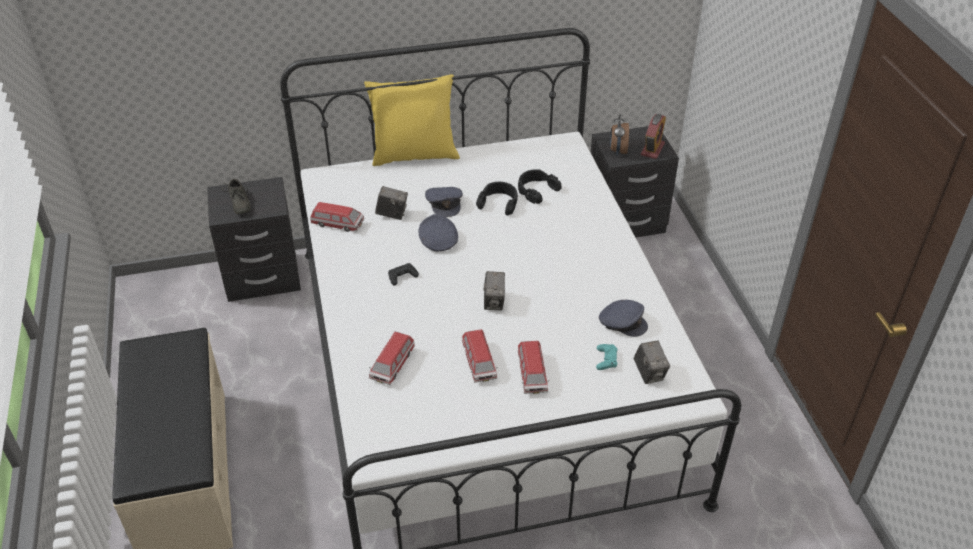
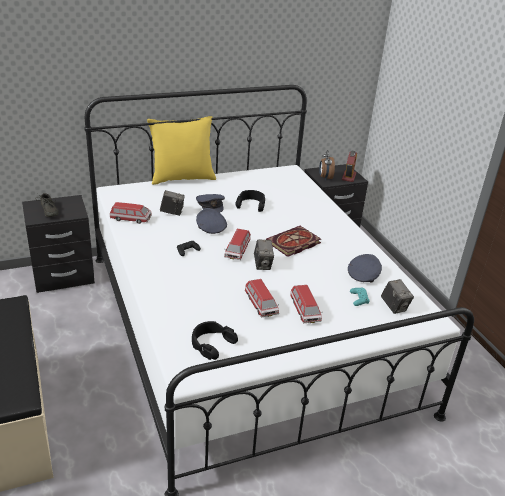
camera: 10 degrees left, 10 degrees down
toy car [369,331,415,385] -> toy car moved to [224,229,251,260]
black headphones [518,169,561,204] -> black headphones moved to [192,321,238,360]
grey cap [599,300,648,337] -> grey cap turned 75 degrees counterclockwise [348,254,382,282]
none -> book [266,226,321,257]

